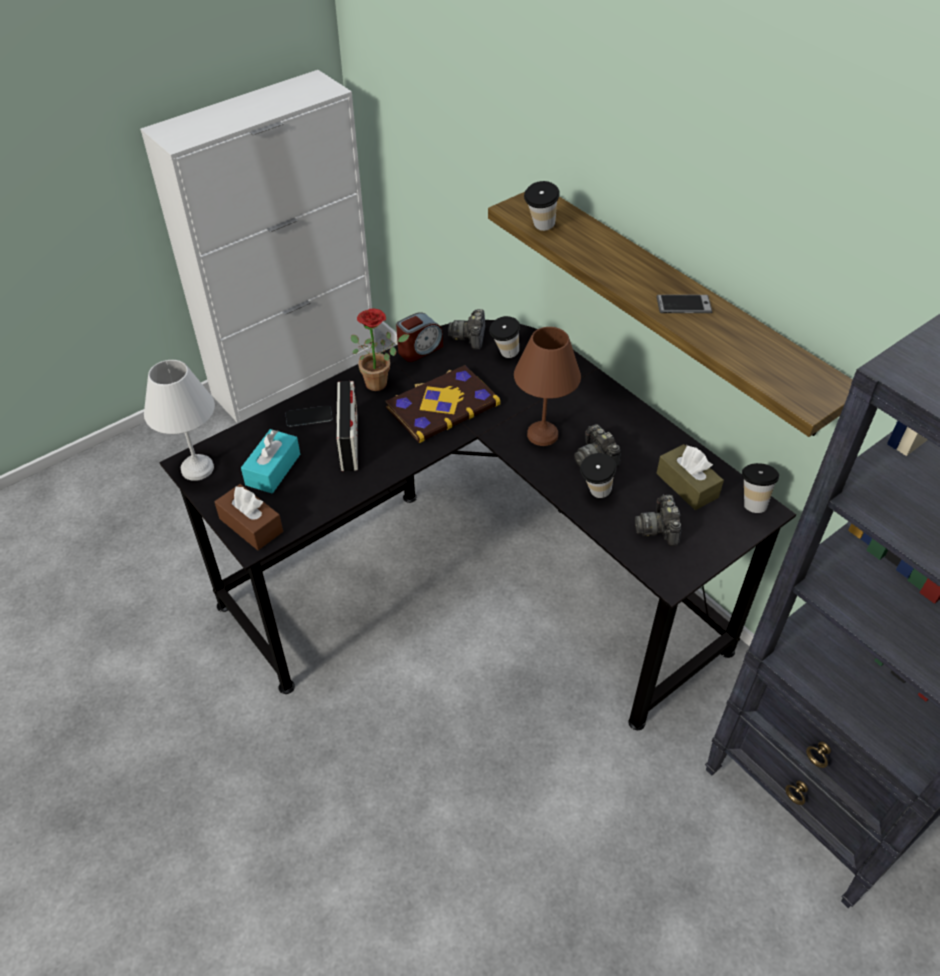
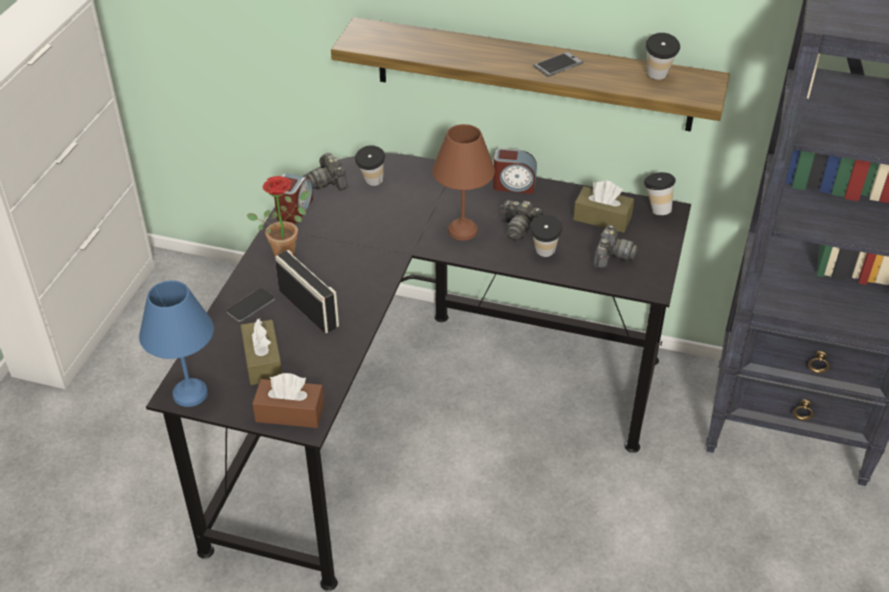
camera: 35 degrees left, 5 degrees down
white table lamp [144,360,215,481] -> blue table lamp [139,280,214,407]
turquoise tissue box [241,429,300,493] -> brown tissue box [241,319,282,385]
book [385,365,501,443] -> none
cup [524,181,560,231] -> cup moved to [646,33,680,80]
camera [635,495,681,546] -> camera turned 120 degrees counterclockwise [593,225,638,269]
none -> alarm clock [493,148,537,194]

